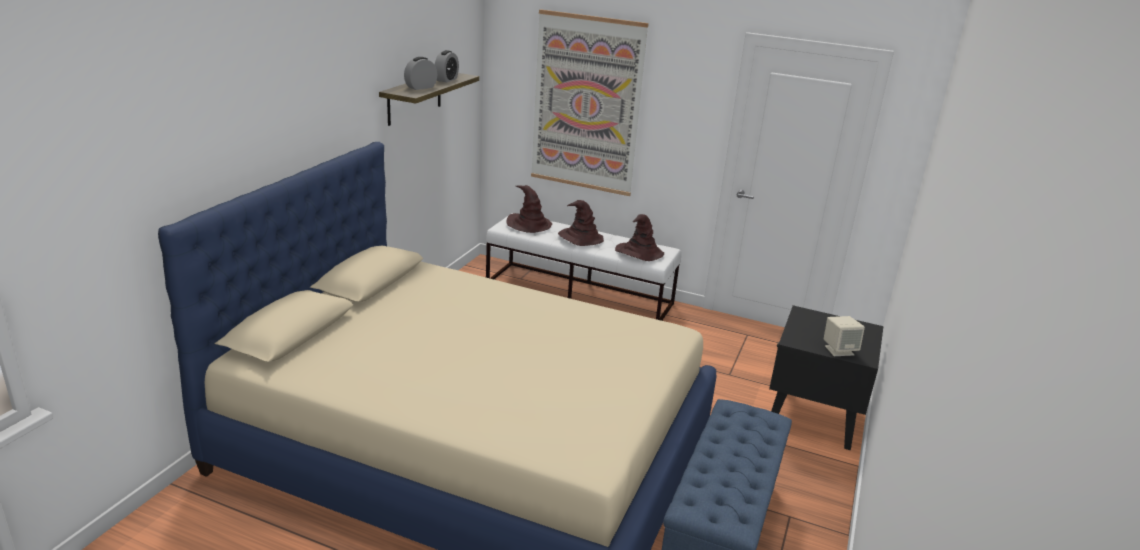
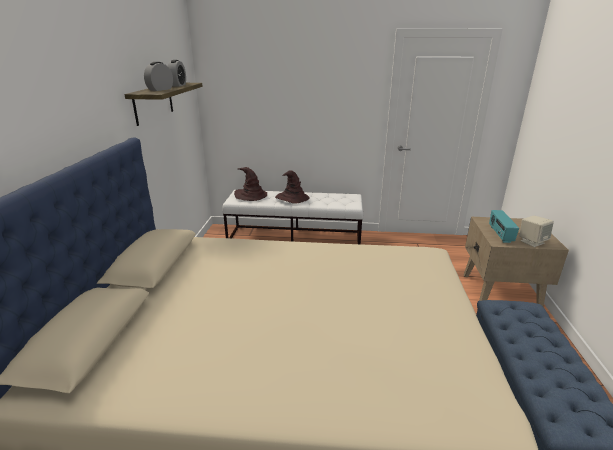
camera: 15 degrees left, 0 degrees up
picture [531,9,649,196] -> none
brown hat [615,214,664,261] -> none
black nightstand [769,305,883,450] -> beige nightstand [464,217,569,307]
none -> radio [489,210,519,243]

